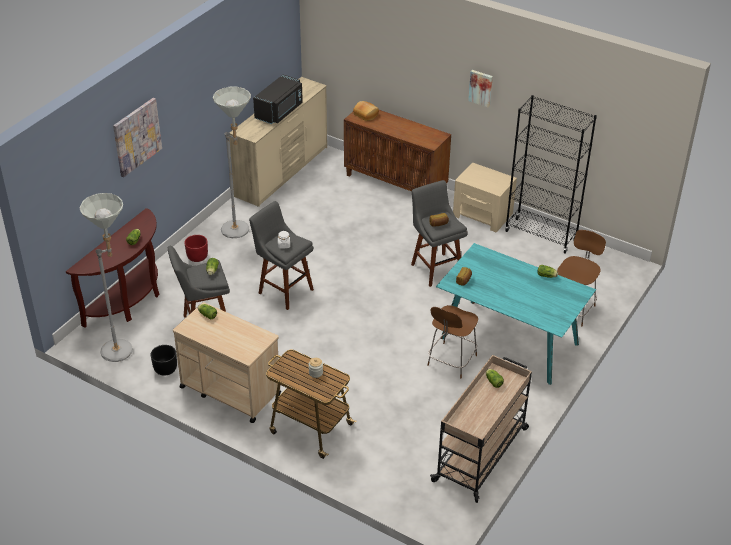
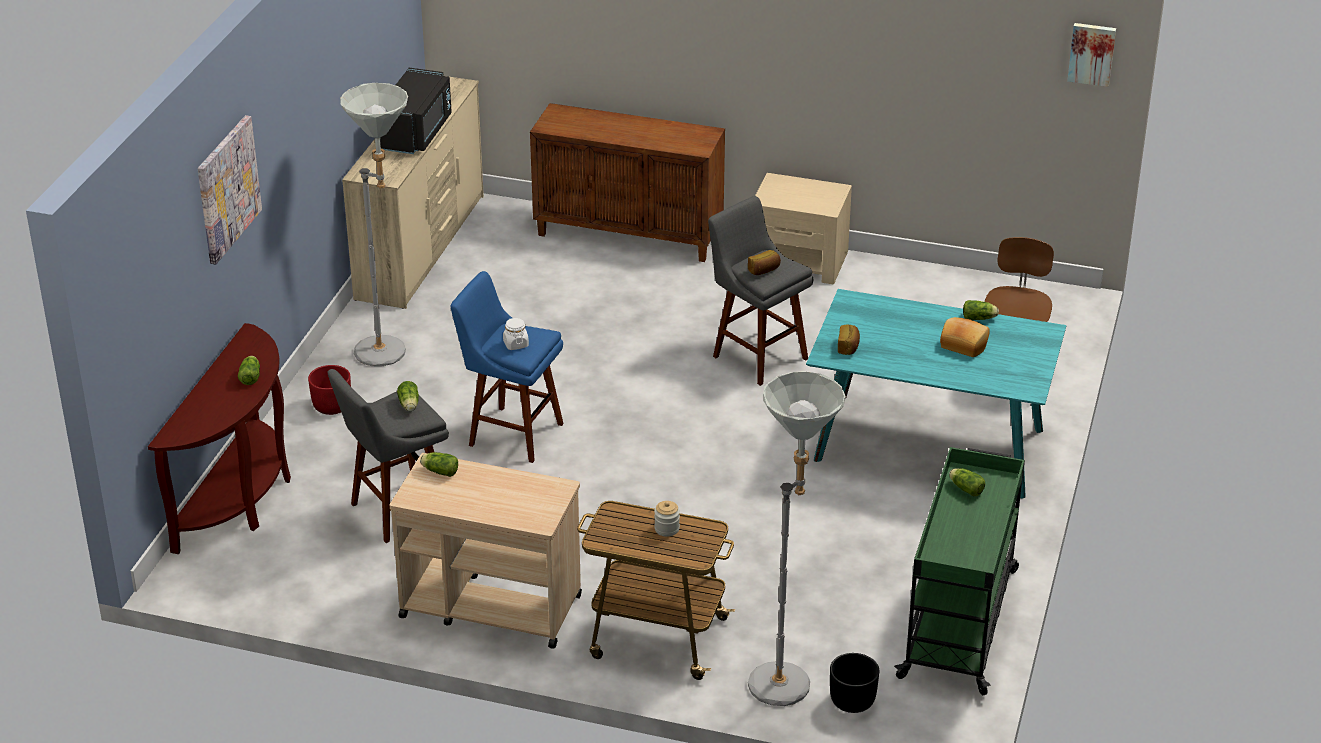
camera: 15 degrees left, 5 degrees down
grey floor lamp [79,193,133,362] -> grey floor lamp moved to [748,371,846,706]
black planter [151,345,177,376] -> black planter moved to [830,653,879,713]
grey stool [249,201,314,310] -> blue stool [450,271,564,463]
bread [353,101,379,121] -> bread moved to [940,317,990,357]
brown chair [427,305,478,378] -> none
beige cart [430,355,532,503] -> green cart [894,447,1025,695]
picture [468,70,493,108] -> picture moved to [1067,23,1116,87]
black bookcase [505,95,597,254] -> none

